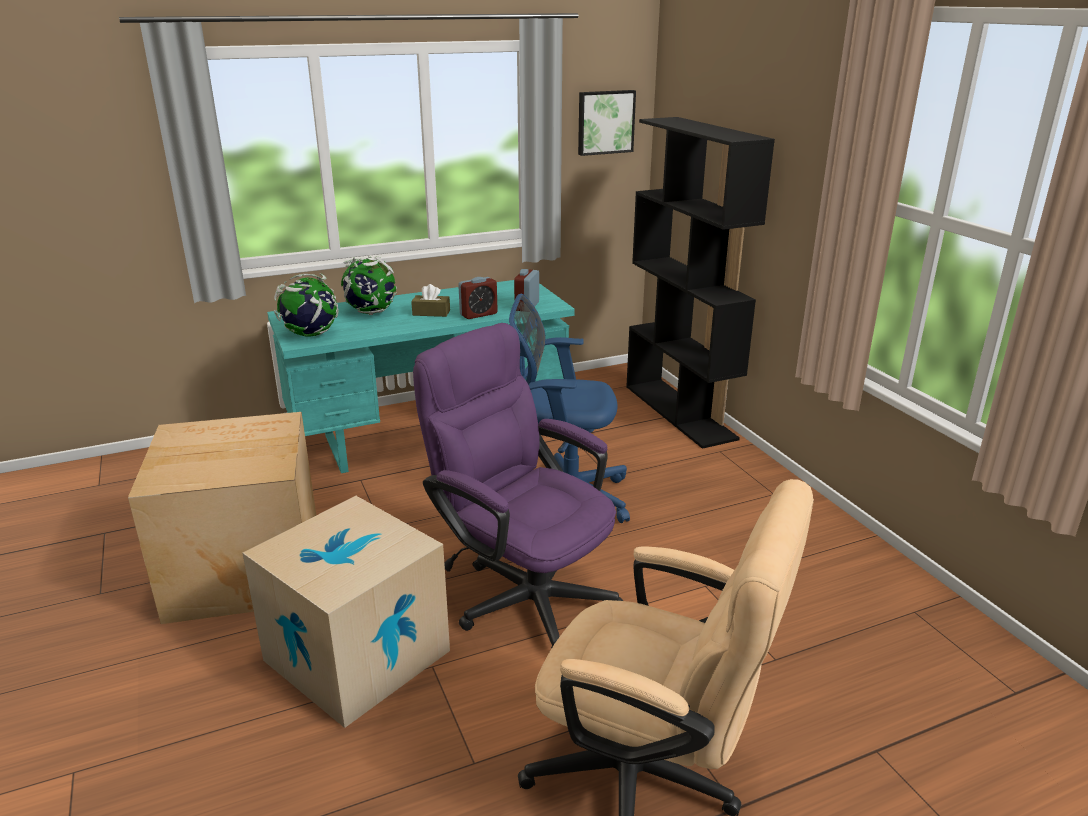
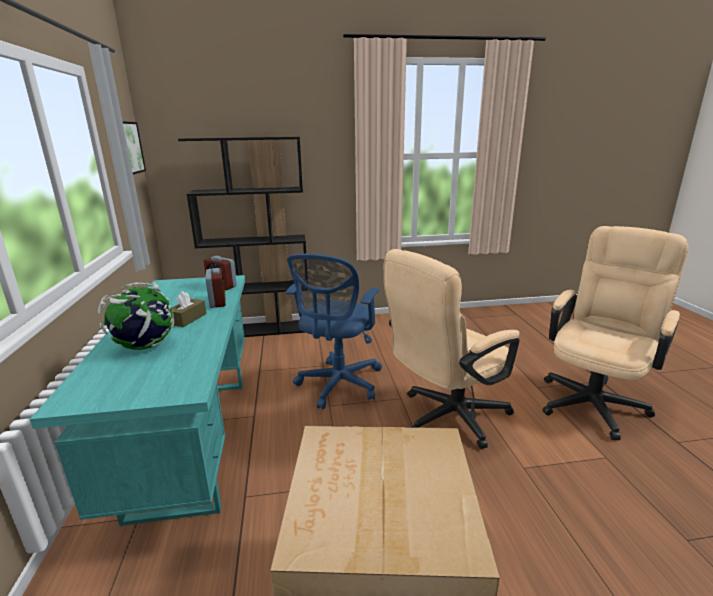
camera: 75 degrees left, 5 degrees down
cardboard box [242,496,450,728] -> none
globe [274,273,339,336] -> none
purple office chair [413,323,623,649] -> beige office chair [384,249,520,449]

